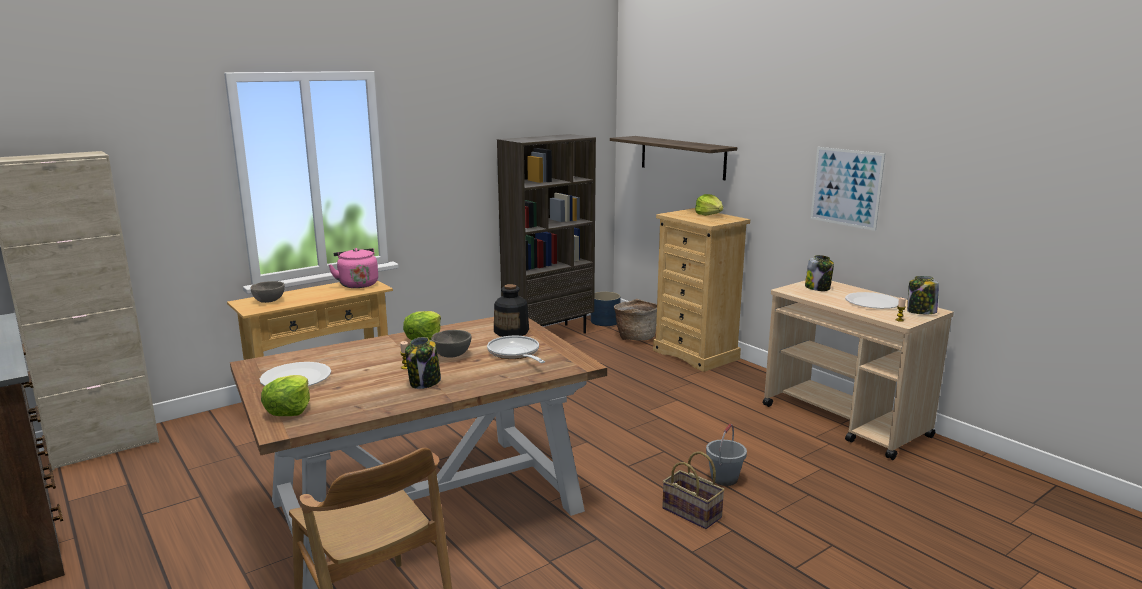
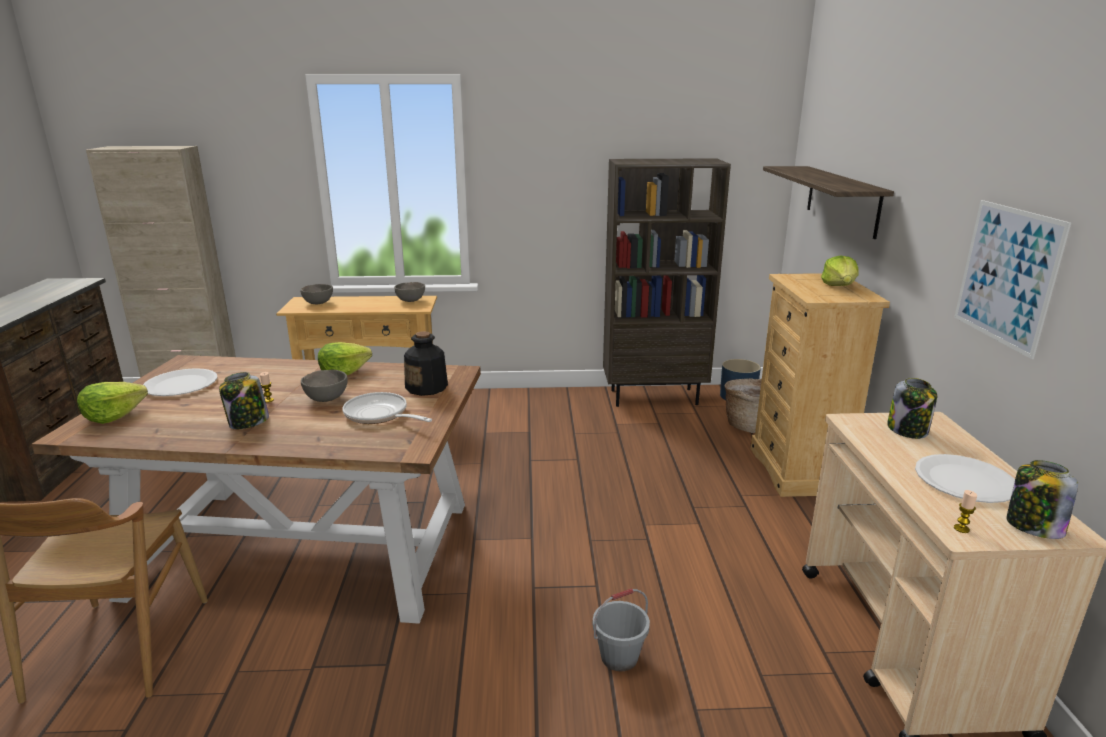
camera: 35 degrees right, 5 degrees up
pink kettle [329,248,378,288] -> grey bowl [394,282,425,302]
frying pan [487,336,545,363] -> frying pan turned 60 degrees counterclockwise [343,392,432,424]
basket [662,452,725,529] -> none

